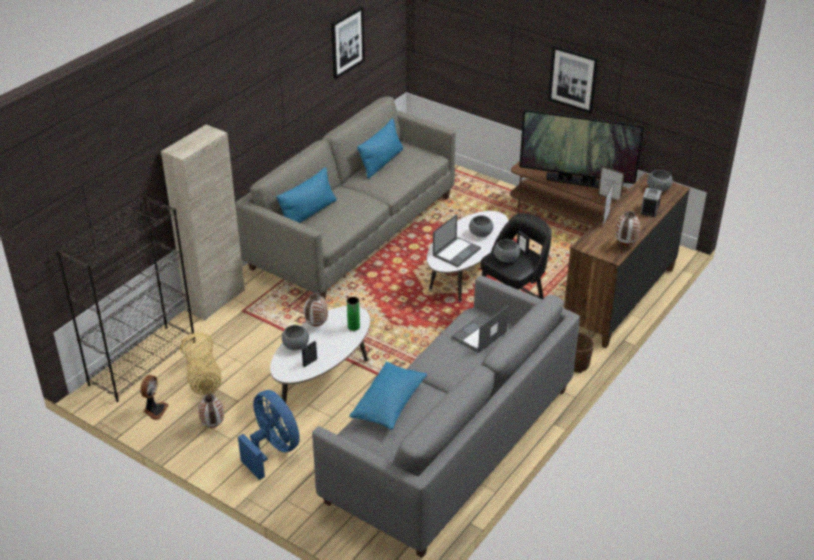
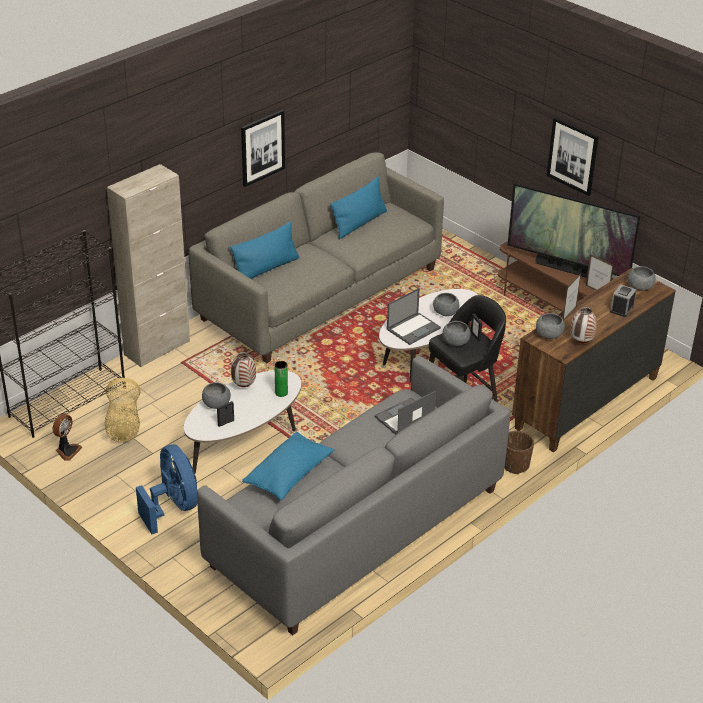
camera: 10 degrees right, 0 degrees up
vase [198,394,224,428] -> none
picture [331,6,365,79] -> picture moved to [241,110,285,187]
none -> grey bowl [536,313,565,339]

